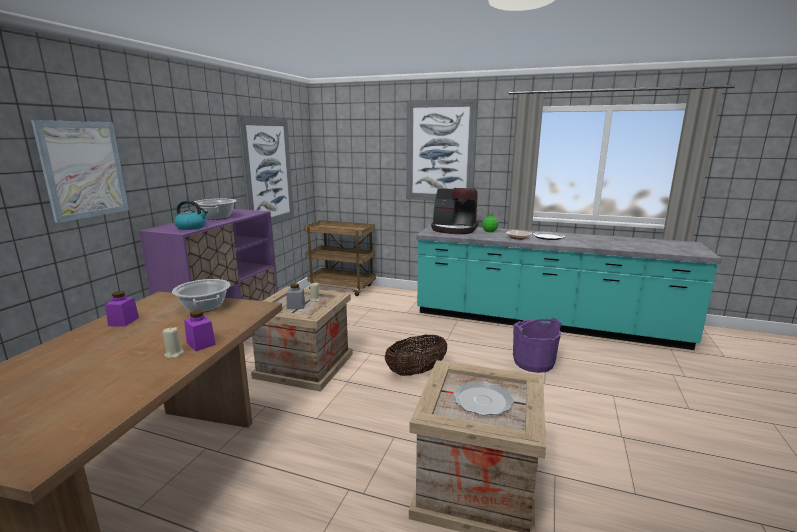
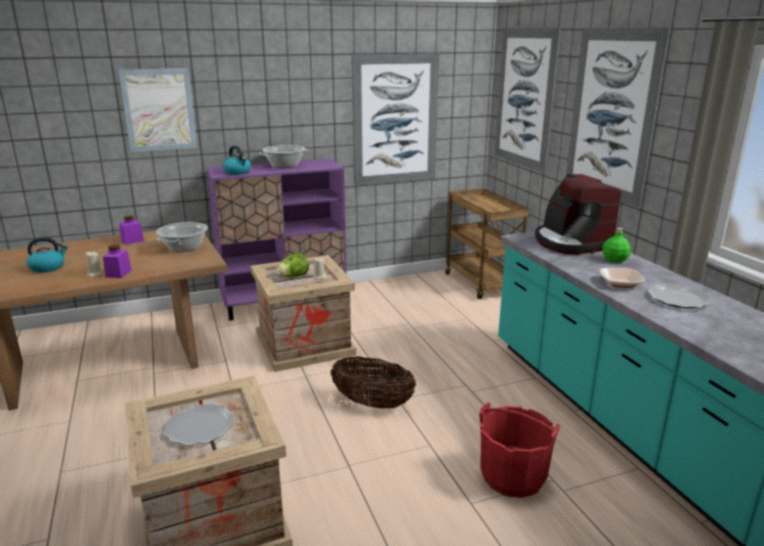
camera: 50 degrees right, 5 degrees up
grey jar [286,283,305,309] -> lettuce [276,253,309,277]
purple bucket [513,318,562,373] -> red bucket [479,403,560,498]
none -> kettle [26,237,68,272]
none -> picture [495,27,561,173]

